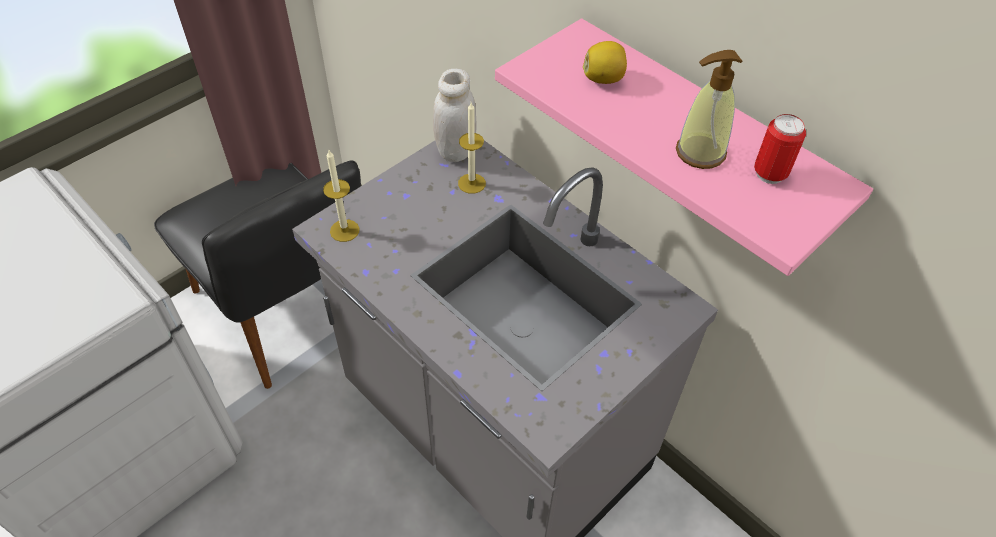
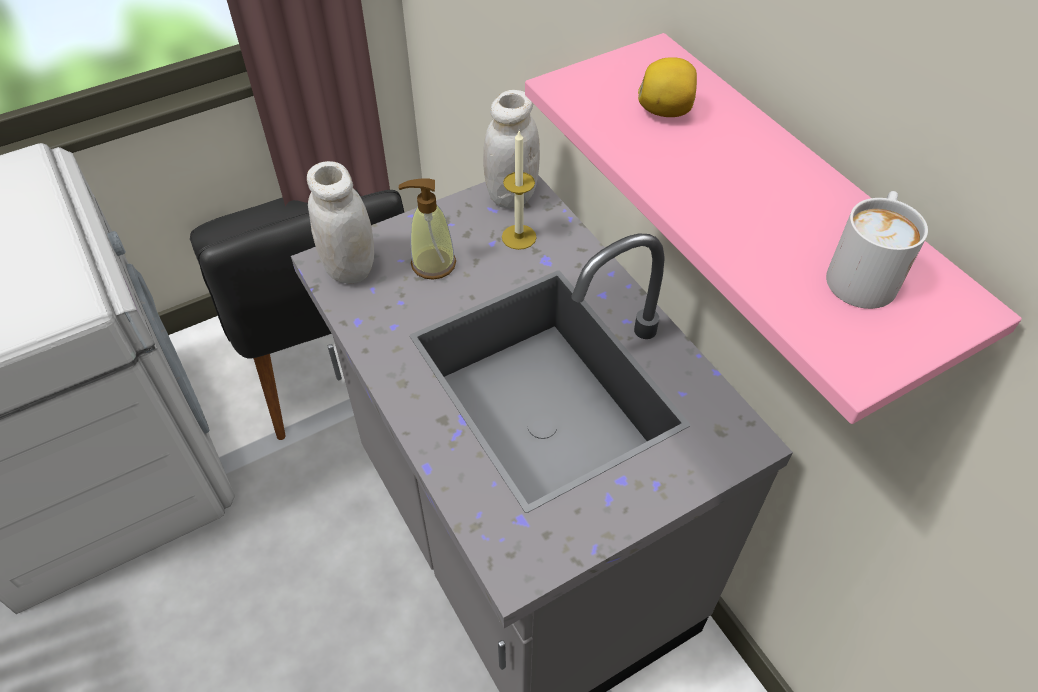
camera: 15 degrees right, 0 degrees up
candle [323,150,360,242] -> white jar [307,161,374,284]
soap dispenser [676,50,742,169] -> soap dispenser moved to [399,178,456,280]
can [754,114,806,184] -> white mug [826,191,928,309]

